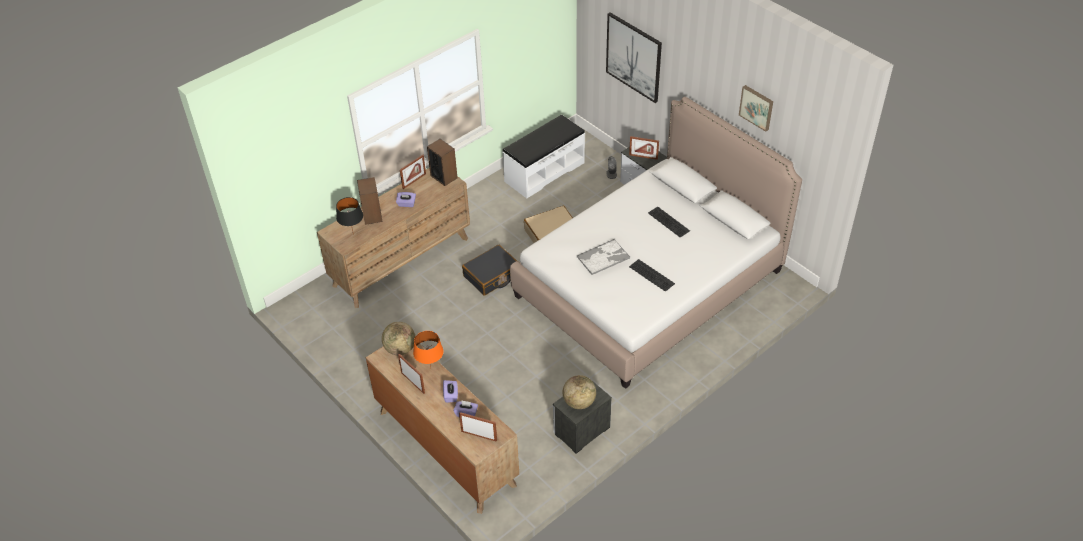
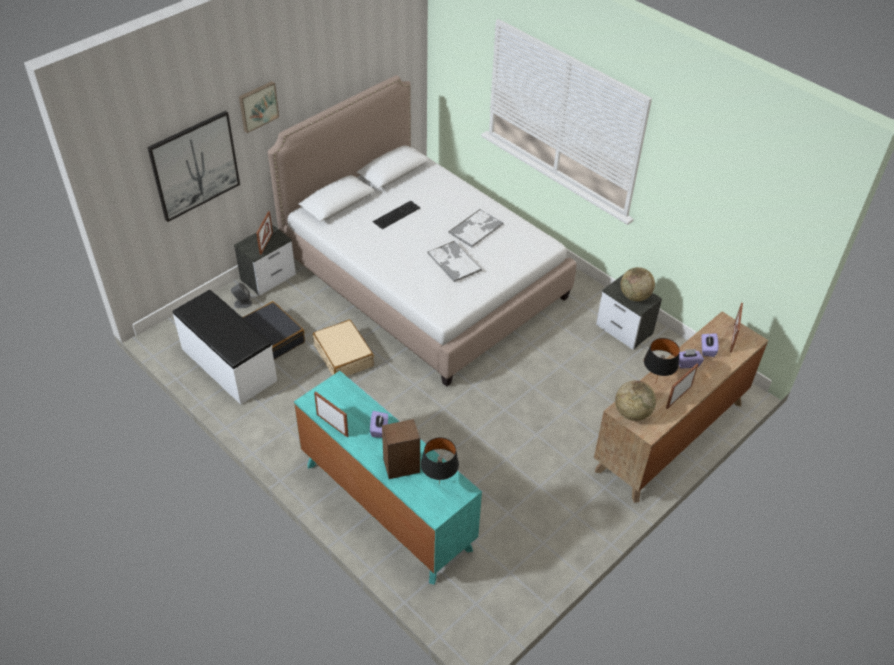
camera: 95 degrees left, 0 degrees up
brown dresser [317,168,470,308] -> turquoise dresser [294,371,482,585]
orange table lamp [413,331,444,368] -> black table lamp [644,338,680,381]
speaker [427,139,457,186] -> none
black suitcase [462,245,517,296] -> black suitcase moved to [242,301,305,360]
keyboard [629,259,675,292] -> tray [448,209,503,247]
picture [739,85,773,132] -> picture moved to [239,81,279,133]

